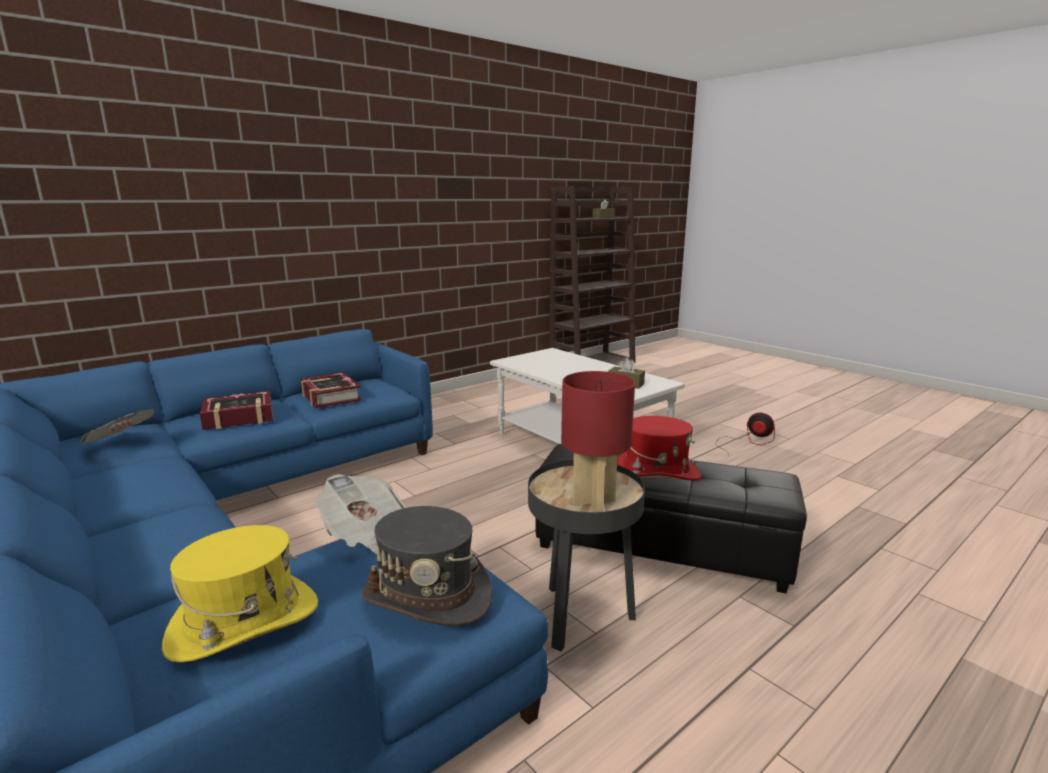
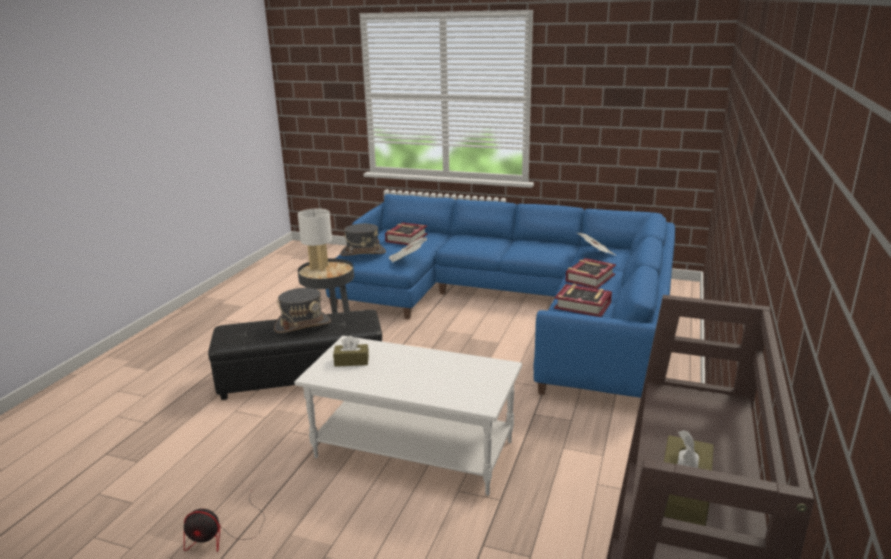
camera: 150 degrees right, 5 degrees up
yellow hat [162,525,318,662] -> book [385,222,428,245]
red table lamp [561,371,635,512] -> white table lamp [298,208,332,271]
red hat [617,416,701,480] -> grey hat [274,288,331,333]

